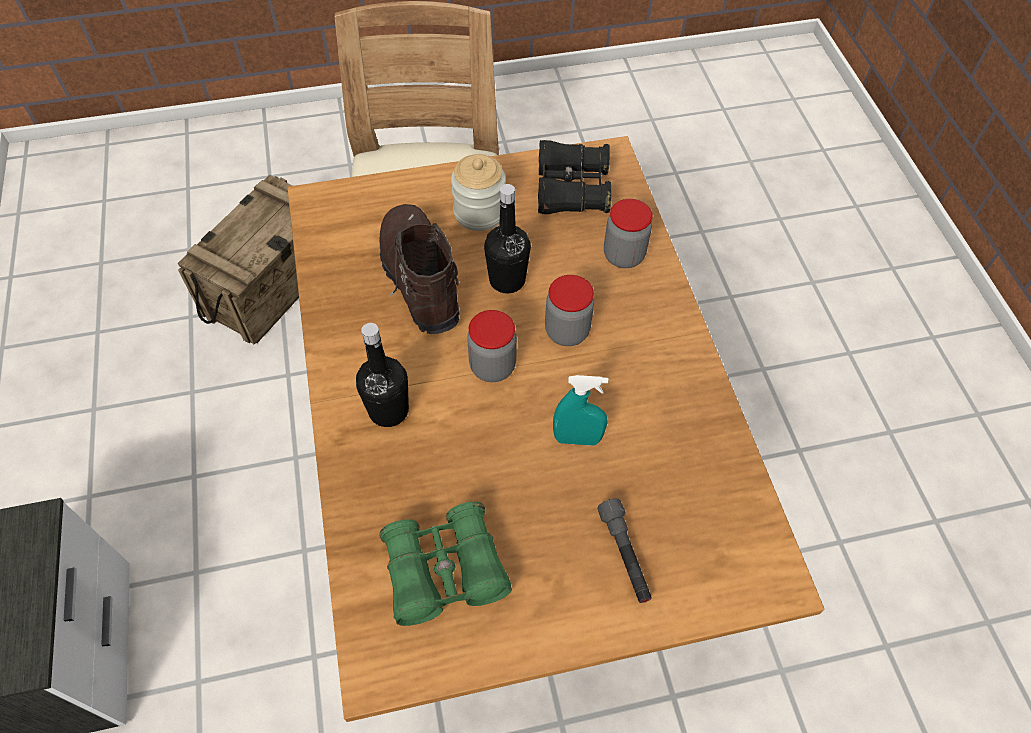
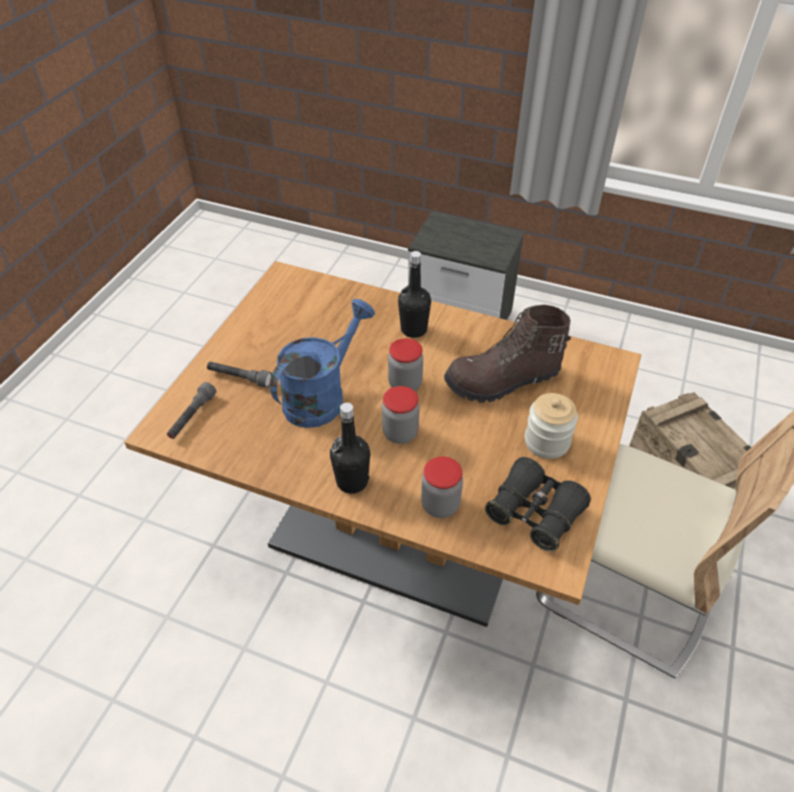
camera: 125 degrees right, 10 degrees down
brown boot [379,204,460,334] -> brown boot turned 150 degrees clockwise [444,305,571,403]
green binoculars [380,502,512,626] -> none
black bottle [484,184,531,294] -> black bottle moved to [330,403,370,494]
turquoise spray bottle [553,375,608,446] -> blue watering can [270,299,375,428]
none -> grey flashlight [167,382,216,439]

